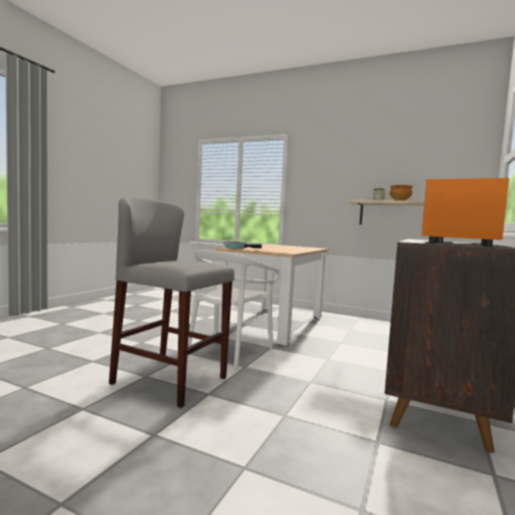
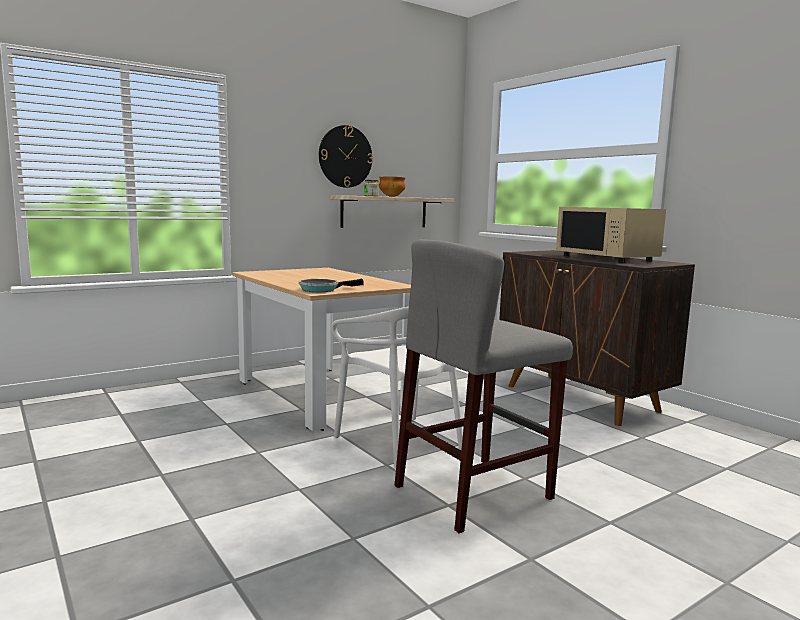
camera: 60 degrees left, 5 degrees up
orange microwave [422,178,509,246] -> beige microwave [556,207,666,263]
none -> wall clock [319,125,373,188]

